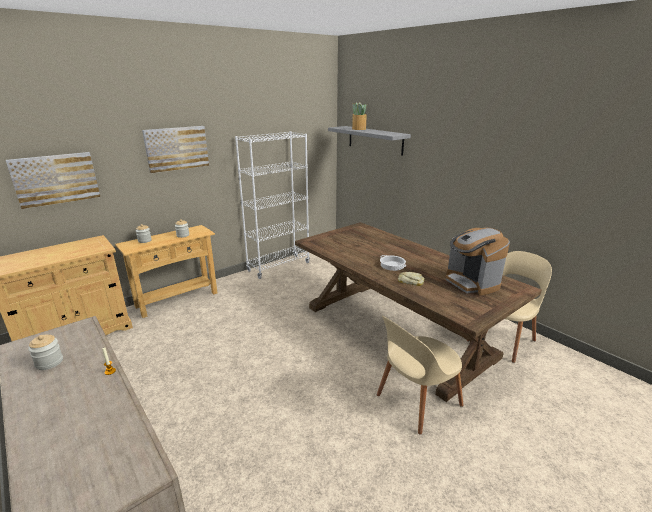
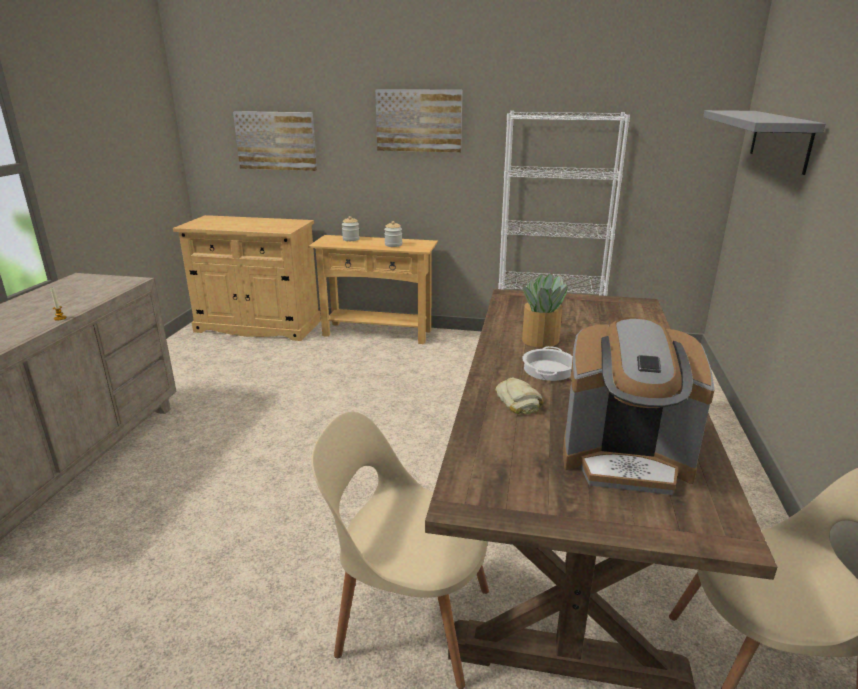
camera: 50 degrees right, 0 degrees up
jar [28,335,63,370] -> none
potted plant [352,102,367,130] -> potted plant moved to [522,273,568,348]
coffee machine [445,228,510,296] -> coffee machine turned 105 degrees counterclockwise [563,317,715,495]

